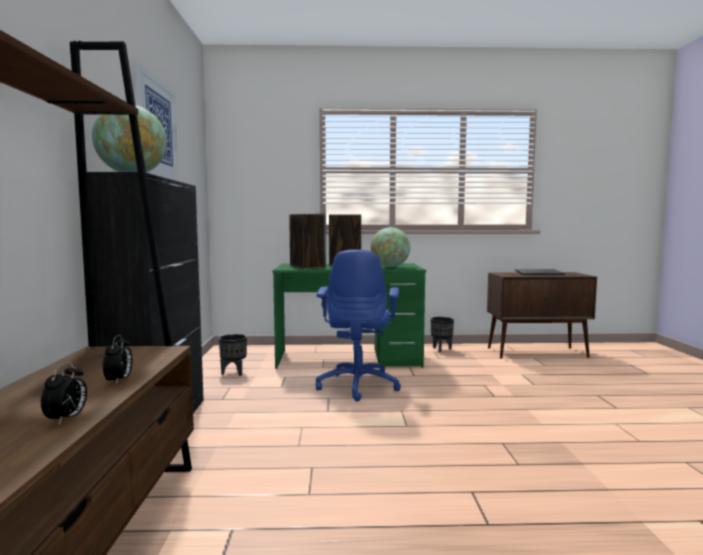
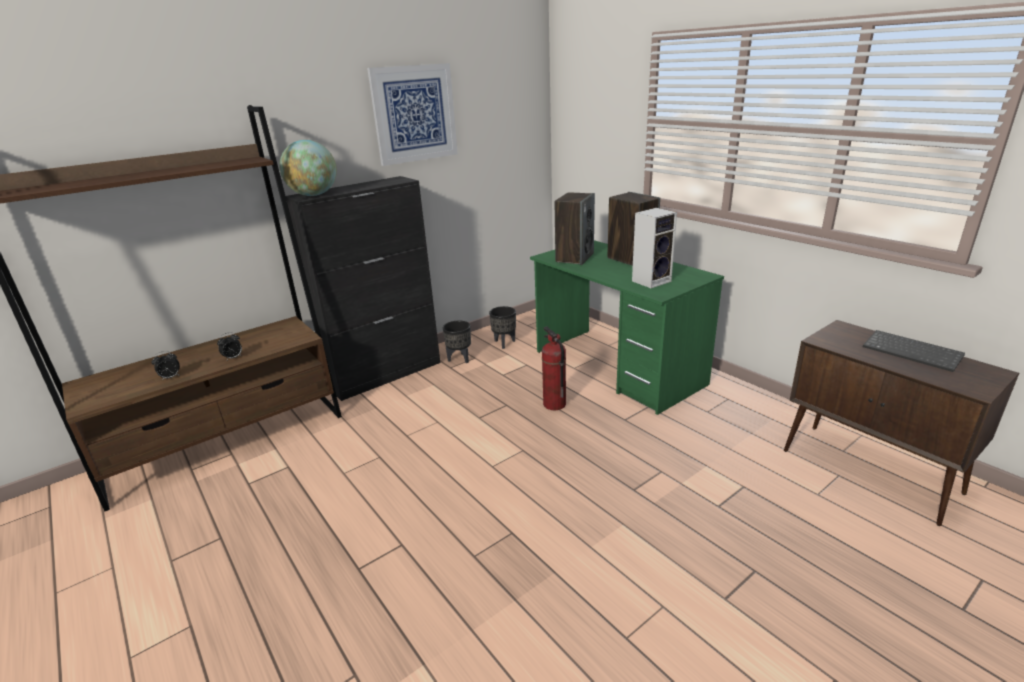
camera: 55 degrees right, 20 degrees up
blue office chair [316,249,401,401] -> fire extinguisher [542,326,566,411]
globe [370,227,410,267] -> speaker [632,208,677,288]
black planter [431,317,454,352] -> black planter moved to [443,321,471,363]

